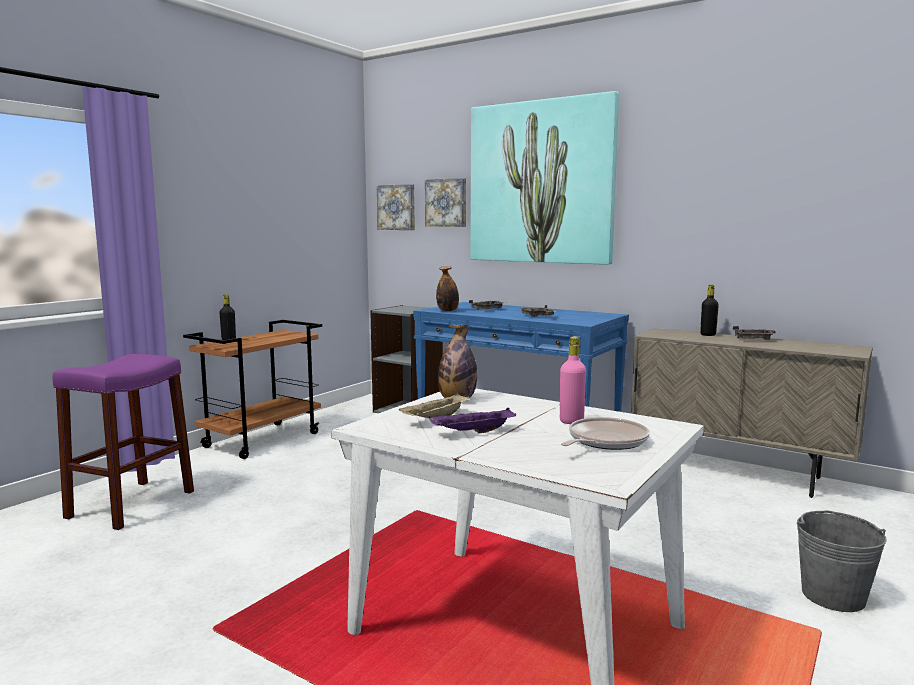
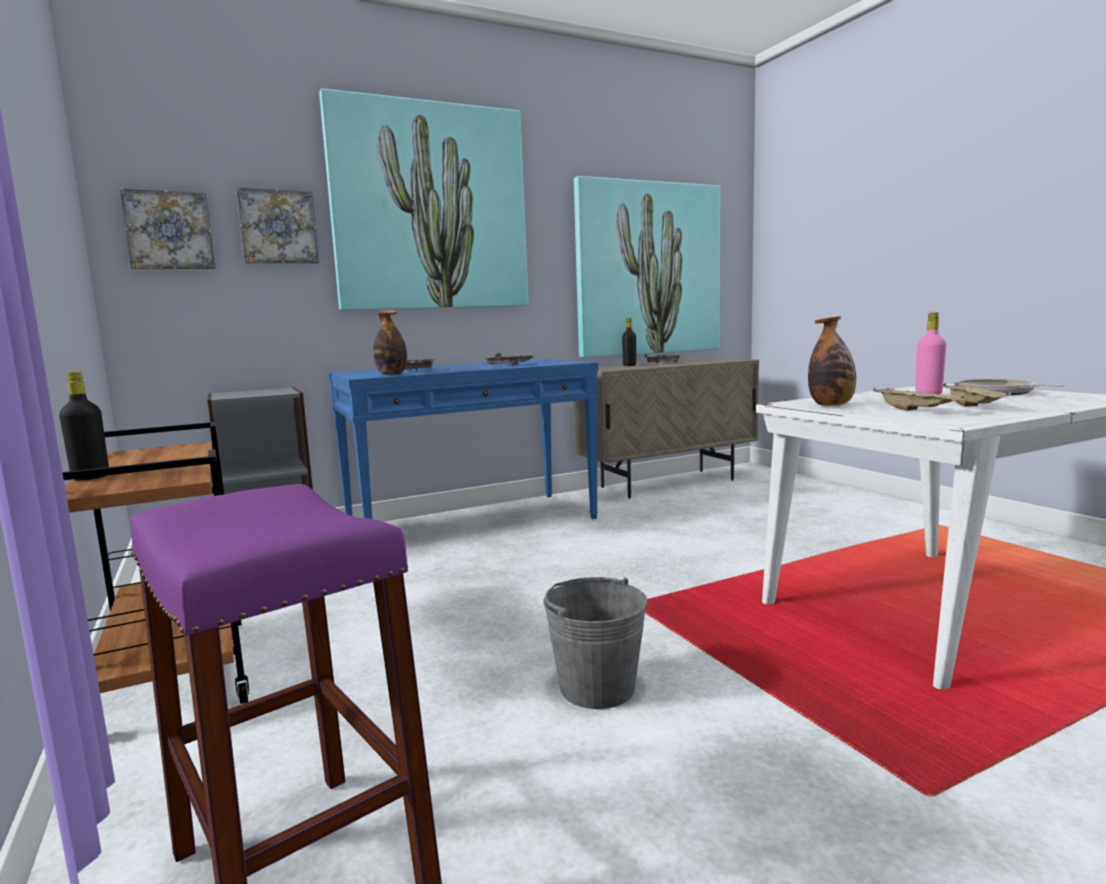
camera: 60 degrees left, 0 degrees up
purple tray [429,408,516,433] -> beige tray [943,383,1011,406]
grey bucket [797,510,887,612] -> grey bucket moved to [543,577,648,709]
none -> picture [574,176,720,358]

